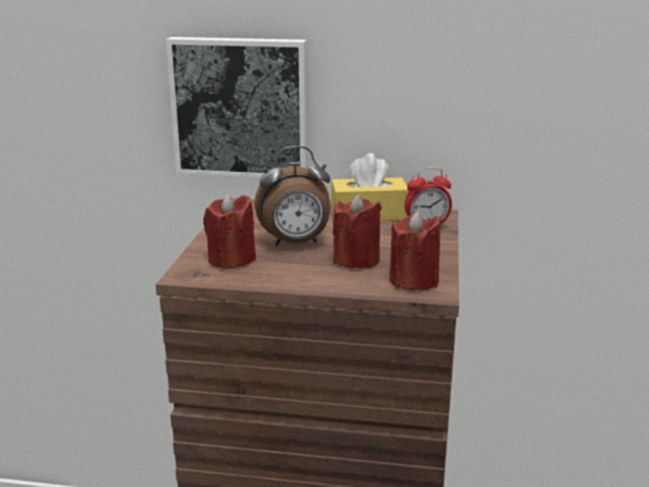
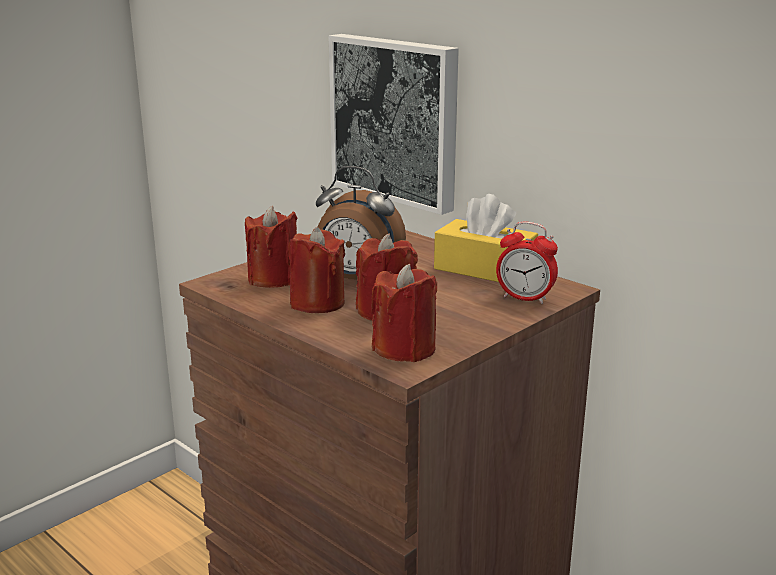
camera: 35 degrees right, 0 degrees up
none -> red candle [288,227,345,313]

